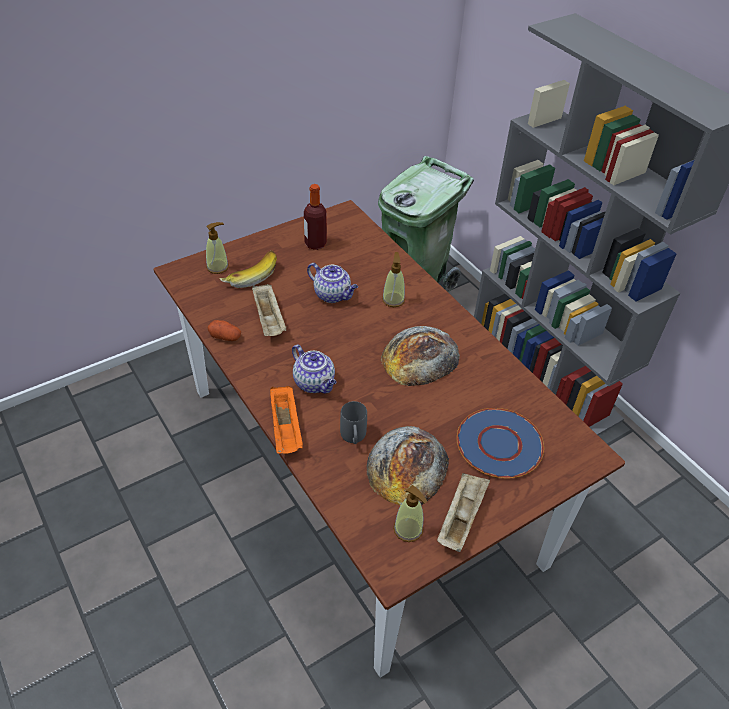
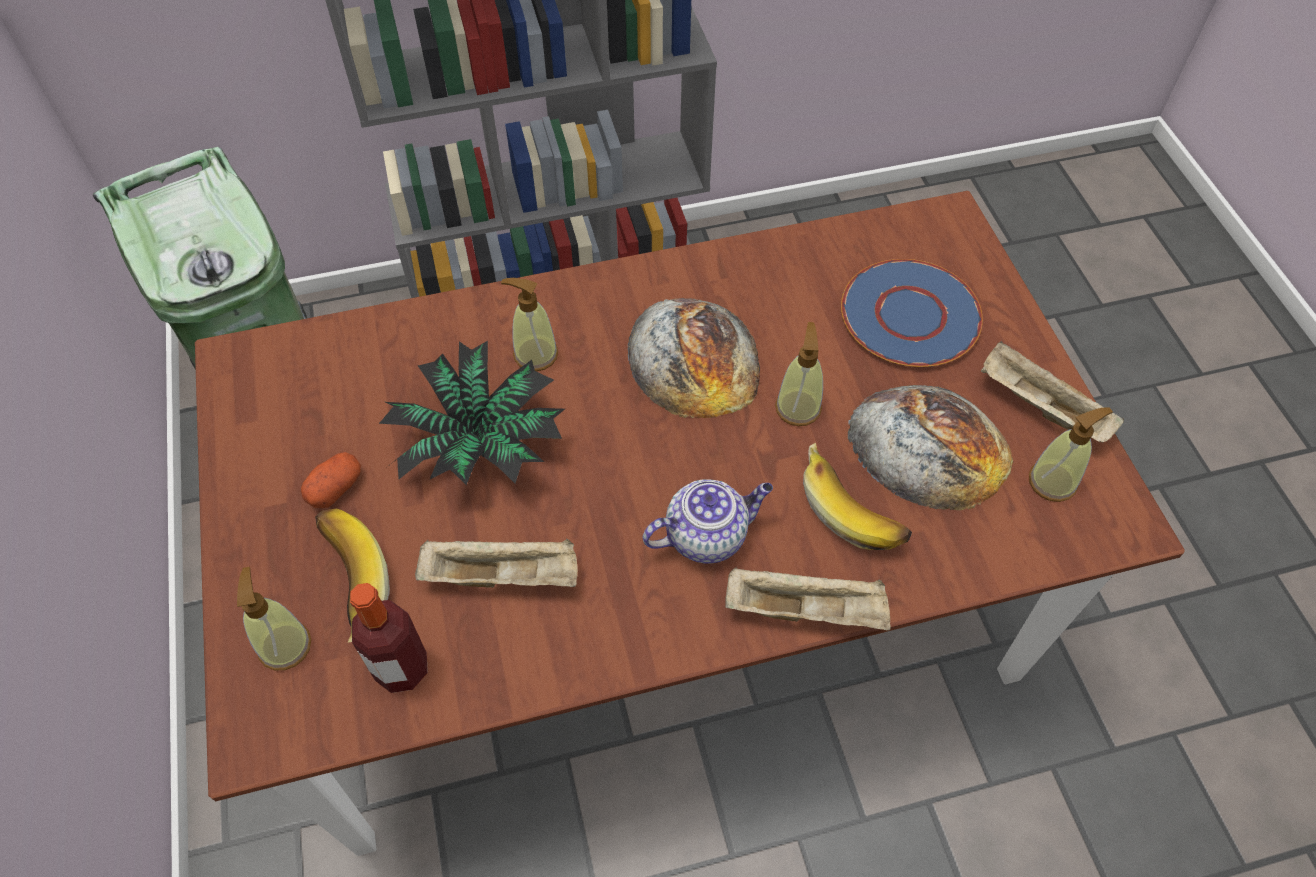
camera: 70 degrees left, 10 degrees up
potato [208,320,241,341] -> potato moved to [301,452,361,508]
orange tray [270,386,303,454] -> beige tray [725,567,891,631]
bottle [304,184,327,250] -> bottle moved to [350,583,428,693]
teapot [307,263,358,303] -> potted plant [379,341,565,485]
grey mug [340,401,367,444] -> banana [803,443,912,550]
none -> soap dispenser [775,322,823,426]

